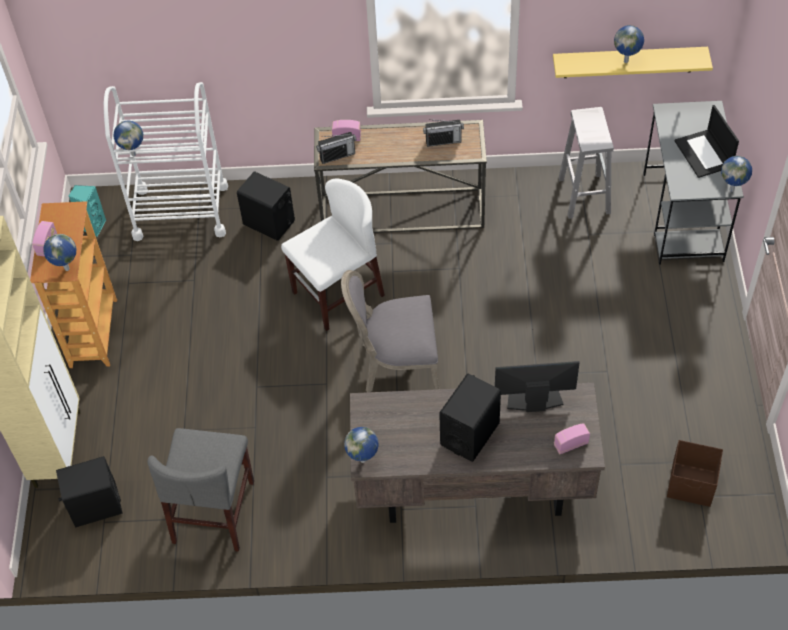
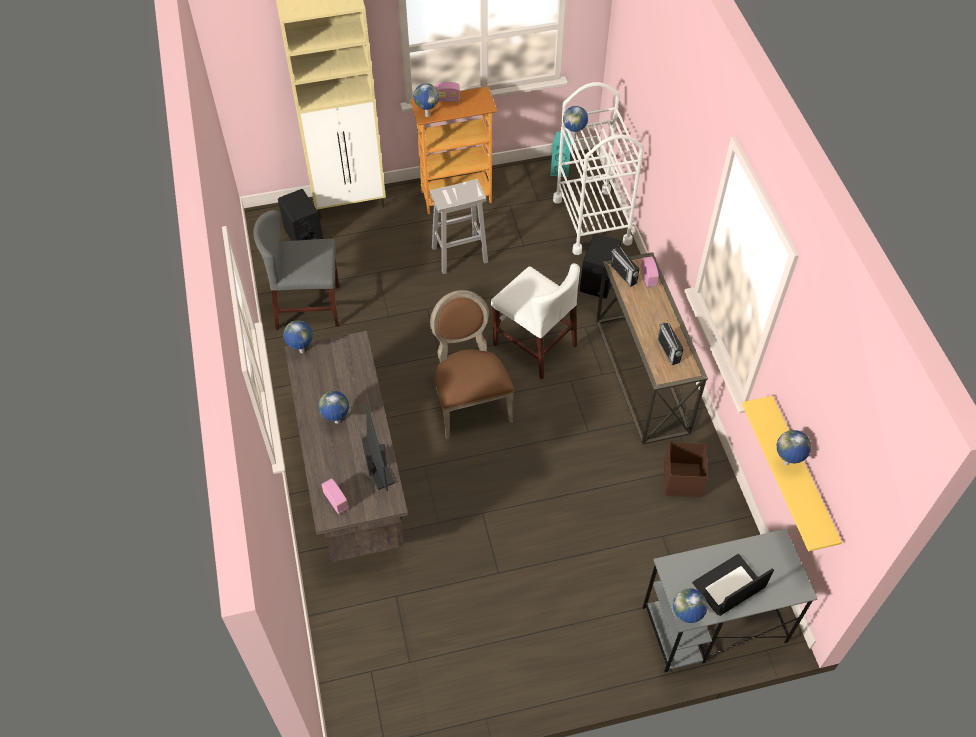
camera: 75 degrees right, 0 degrees up
grey chair [341,270,439,392] -> brown chair [430,290,514,439]
black speaker [439,374,501,462] -> globe [319,391,349,424]
white stool [559,107,614,219] -> white stool moved to [430,179,488,274]
brown storage box [667,440,723,507] -> brown storage box moved to [664,442,708,497]

